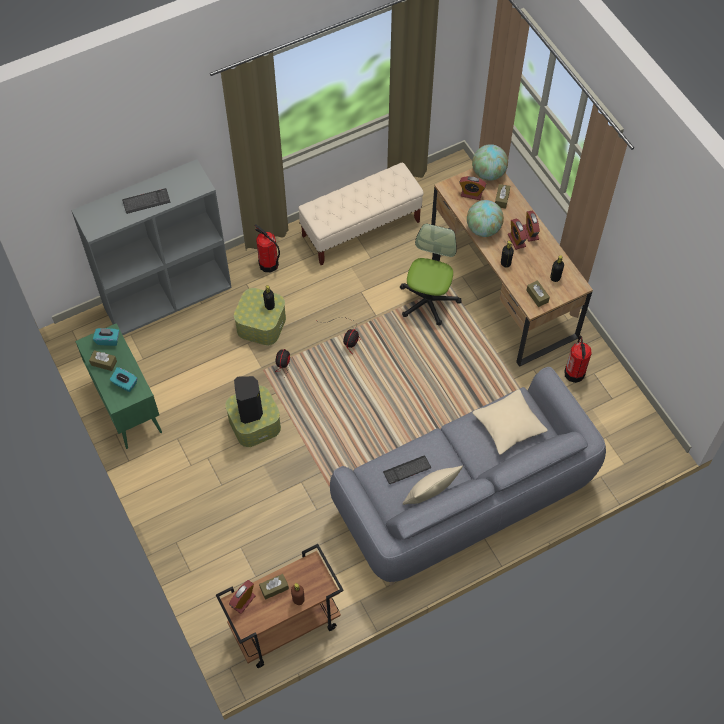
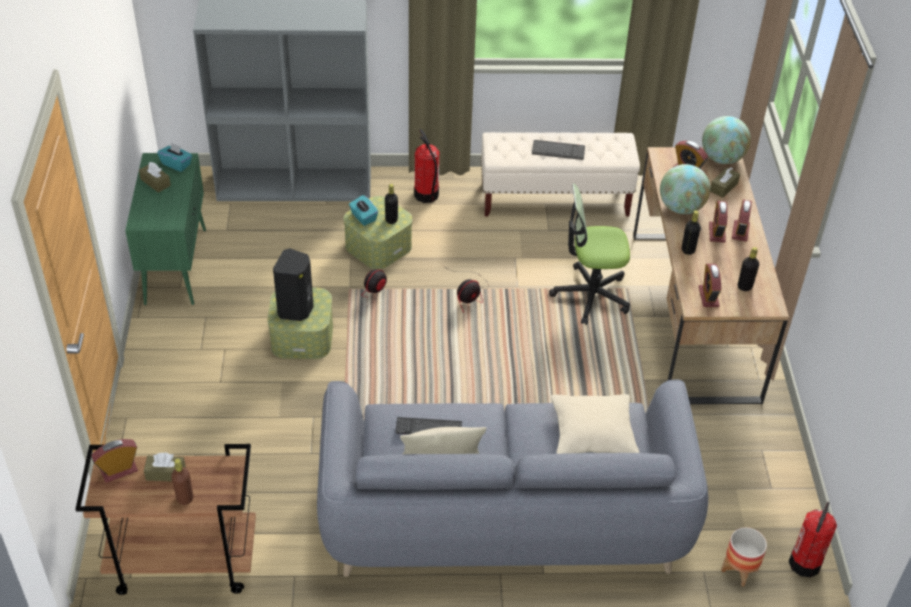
camera: 25 degrees right, 15 degrees down
turquoise tissue box [110,367,137,392] -> turquoise tissue box moved to [349,195,378,226]
keyboard [122,188,170,214] -> keyboard moved to [532,140,585,160]
office chair [400,223,462,326] -> office chair turned 135 degrees counterclockwise [549,184,630,325]
brown tissue box [526,280,550,307] -> alarm clock [699,264,721,307]
fire extinguisher [564,335,592,383] -> fire extinguisher moved to [789,502,837,577]
none -> planter [721,527,767,587]

